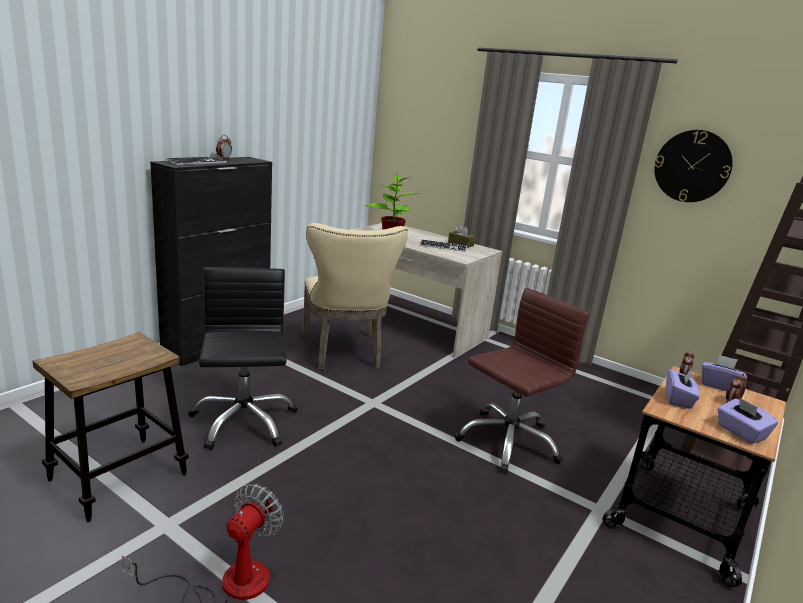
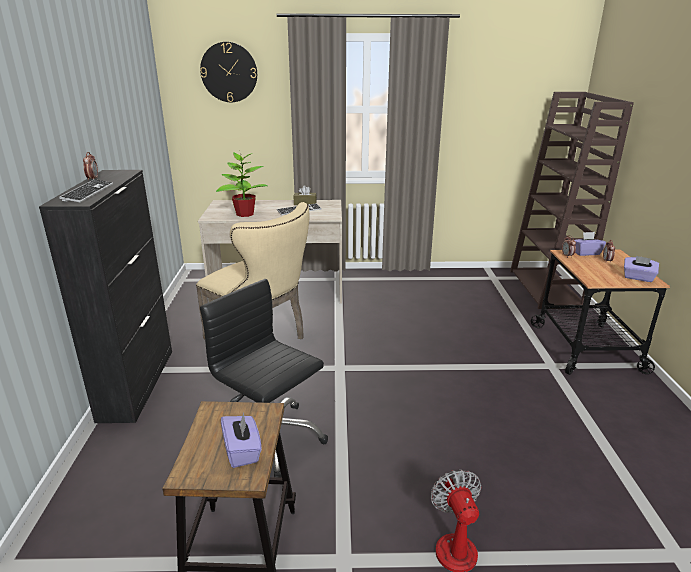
camera: 35 degrees left, 5 degrees up
brown office chair [455,288,589,473] -> none
wall clock [654,130,733,202] -> wall clock moved to [200,42,257,102]
purple tissue box [666,369,700,409] -> purple tissue box moved to [221,413,262,468]

